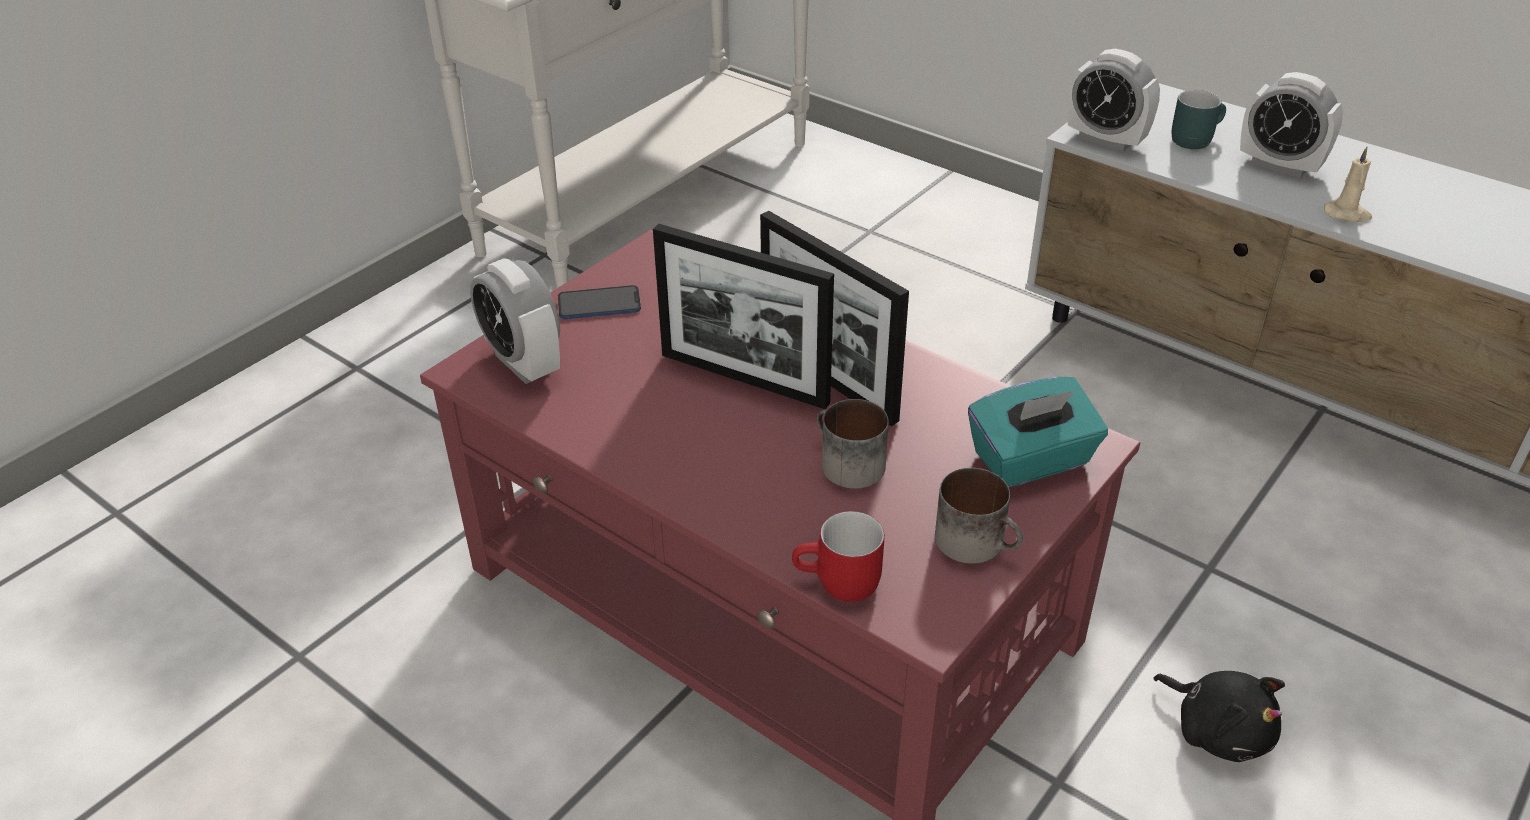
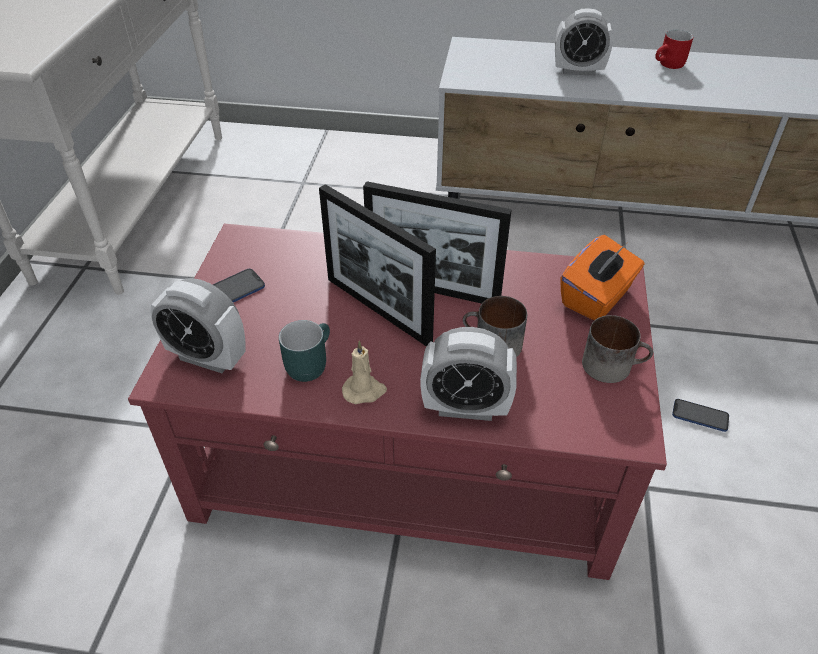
camera: 30 degrees left, 5 degrees up
picture frame [653,224,834,409] -> picture frame turned 45 degrees clockwise [319,184,436,347]
red mug [792,511,885,602] -> red mug moved to [655,30,693,69]
turquoise tissue box [968,376,1108,487] -> orange tissue box [560,235,644,320]
alarm clock [1067,49,1160,152] -> alarm clock moved to [420,327,517,421]
black plush toy [1153,671,1285,762] -> phone [672,399,729,432]
turquoise mug [1172,90,1226,149] -> turquoise mug moved to [279,320,330,382]
beige candle [1324,147,1372,222] -> beige candle moved to [342,340,387,404]

